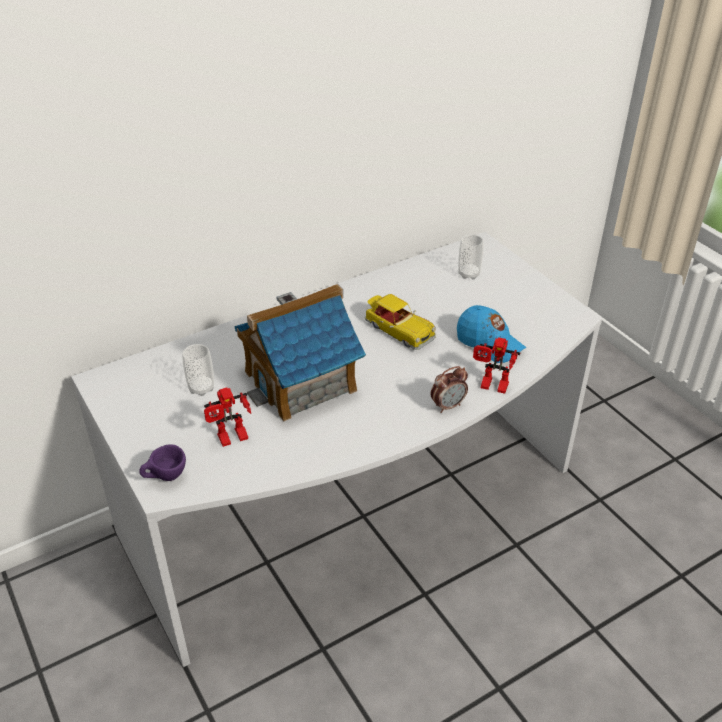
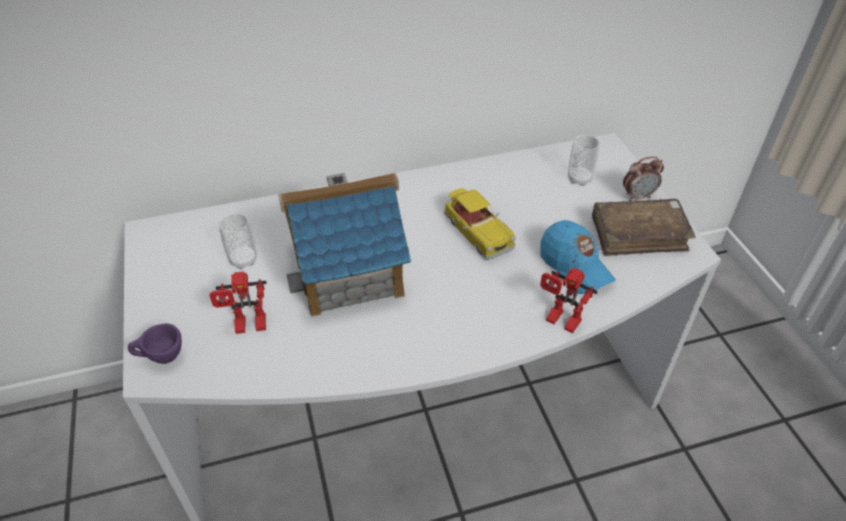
camera: 15 degrees right, 5 degrees up
alarm clock [431,366,468,413] -> alarm clock moved to [623,157,664,201]
none -> brown book [592,199,696,256]

